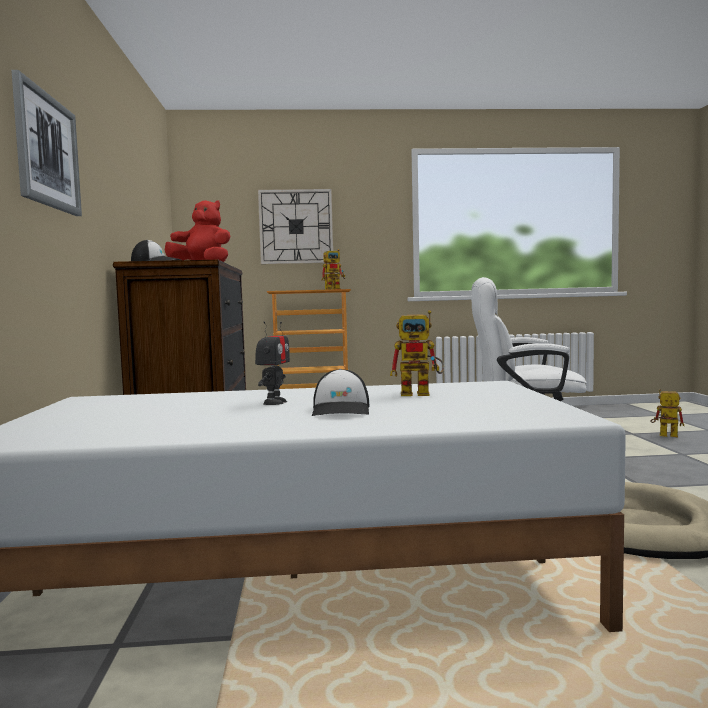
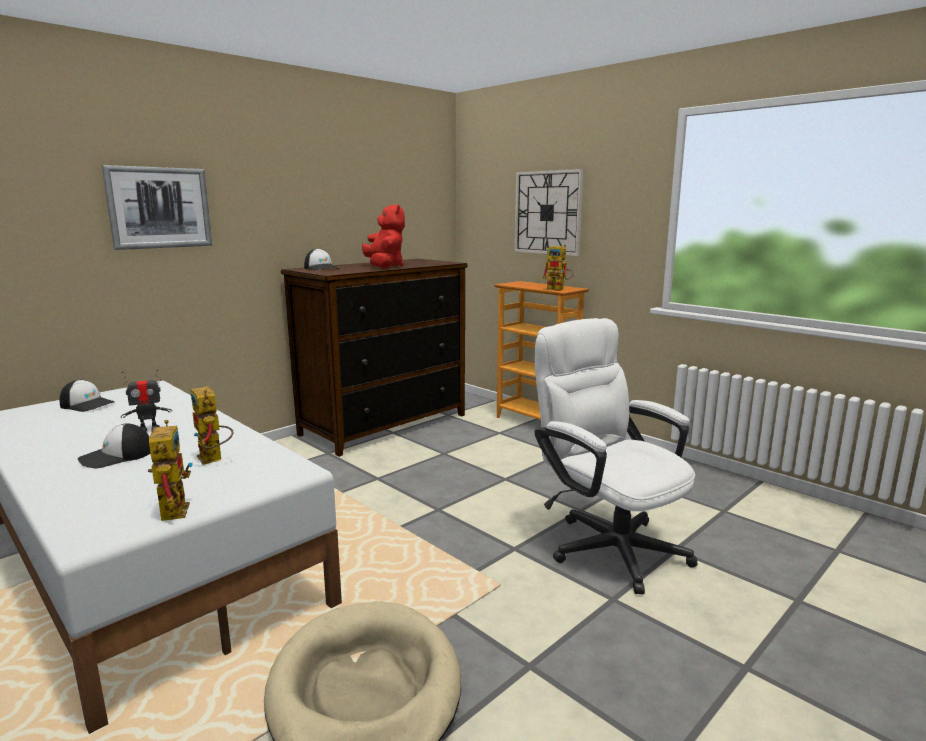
camera: 50 degrees right, 10 degrees up
toy robot [650,389,684,437] -> toy robot moved to [148,420,193,521]
none -> cap [59,380,115,412]

